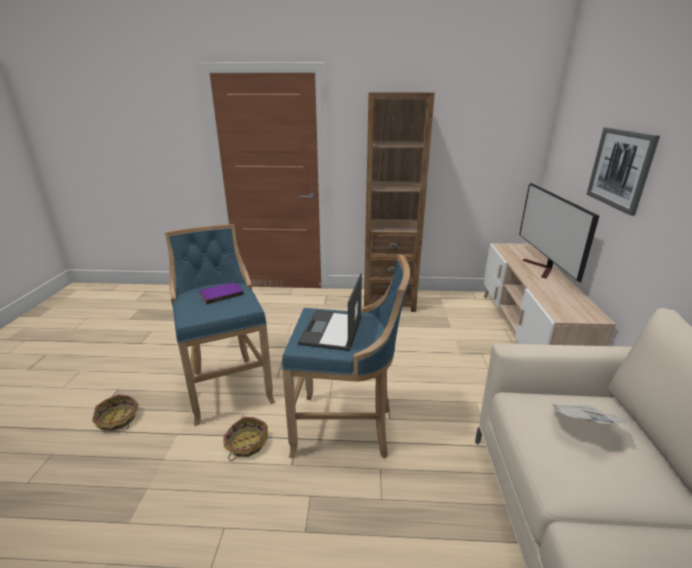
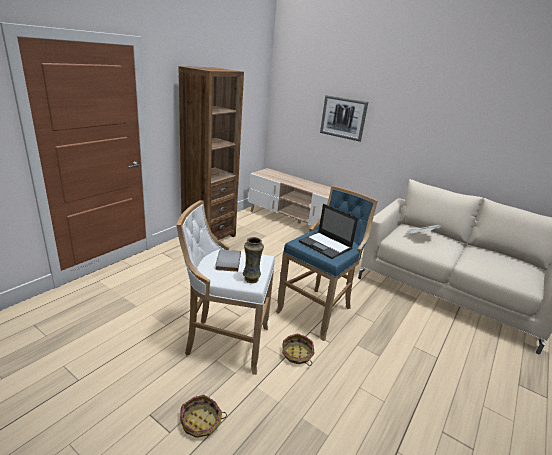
camera: 60 degrees left, 0 degrees up
blue stool [165,224,275,426] -> white stool [176,200,275,375]
purple book [199,282,244,304] -> grey book [215,250,241,272]
television [519,183,599,282] -> none
none -> vase [243,237,264,283]

